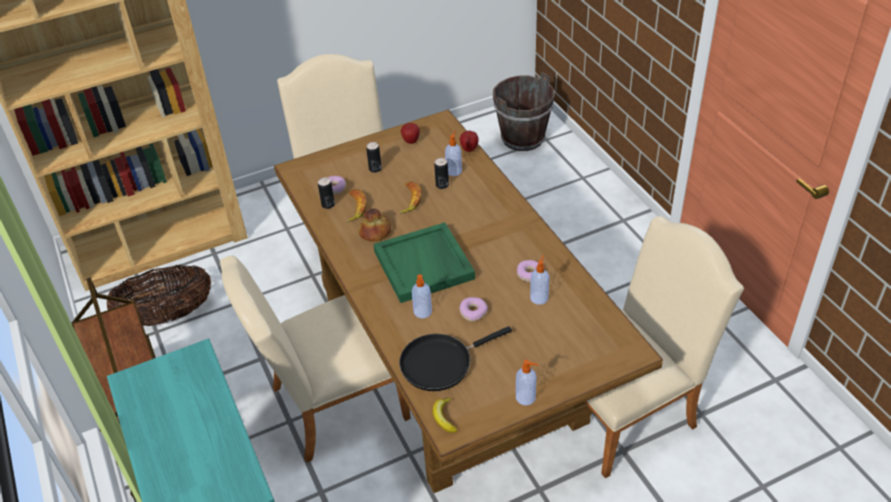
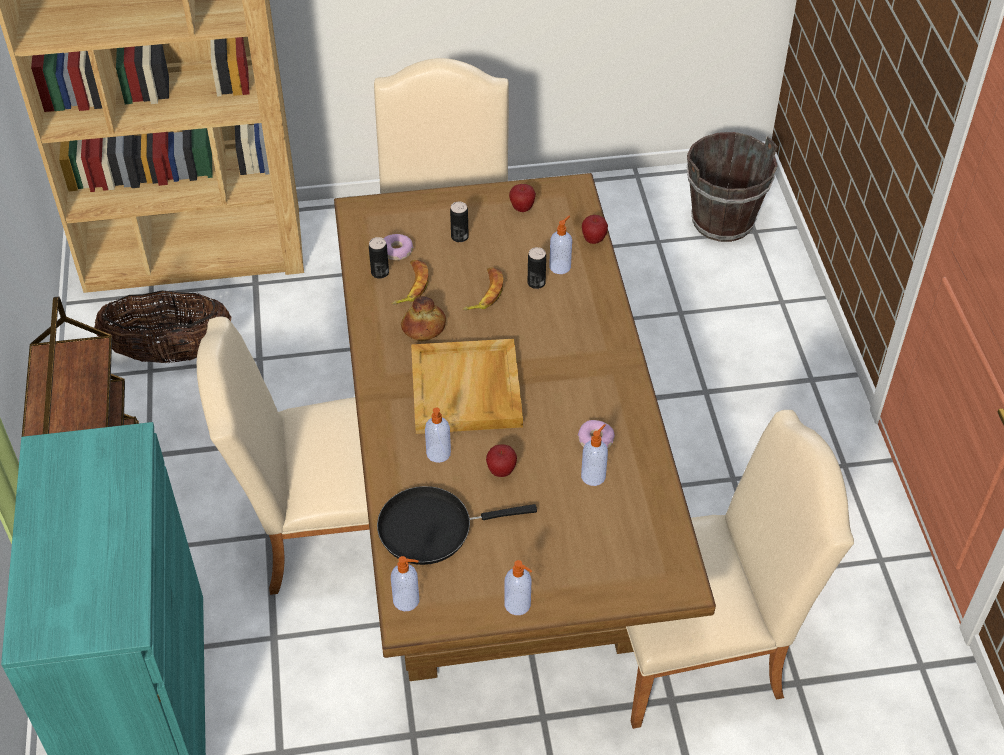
camera: 15 degrees right, 5 degrees up
green tray [373,222,475,303] -> beige tray [411,339,523,434]
banana [433,398,457,433] -> soap dispenser [391,556,419,611]
donut [459,297,488,321] -> apple [486,444,517,477]

